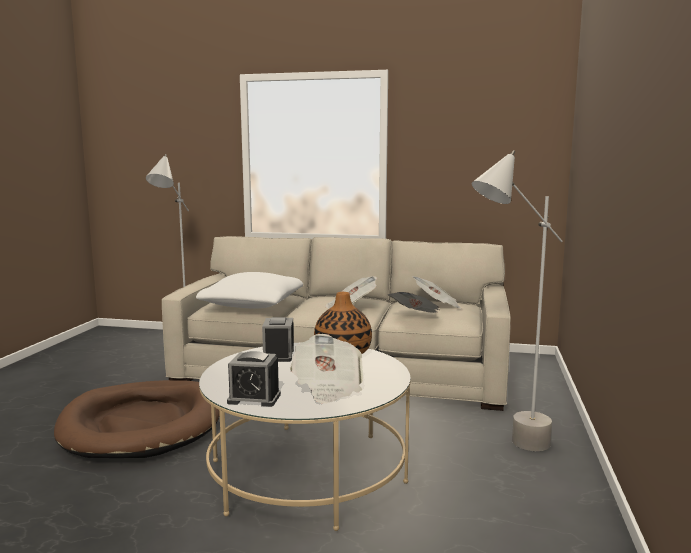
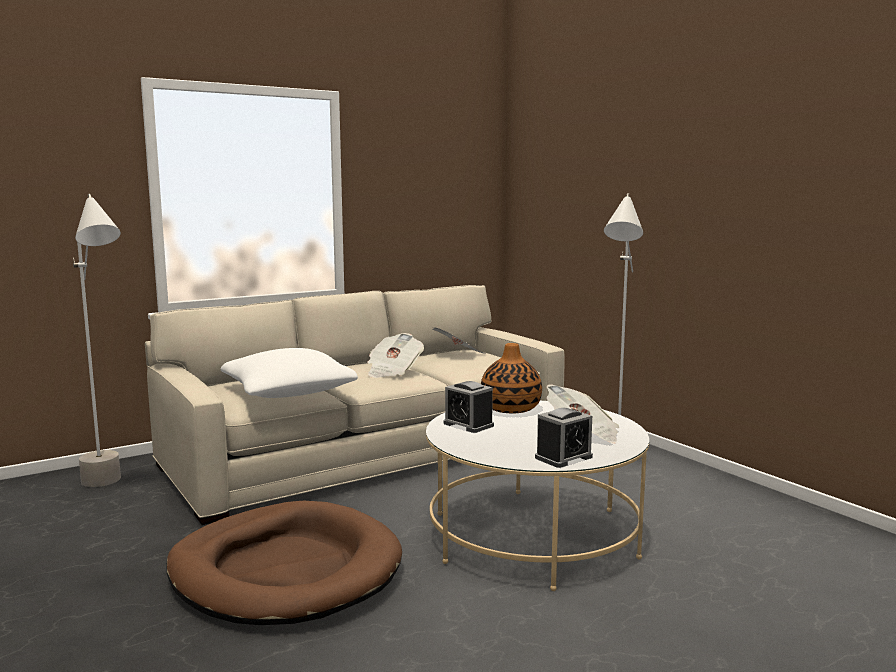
camera: 45 degrees left, 0 degrees up
newspaper [388,292,439,313] -> none

